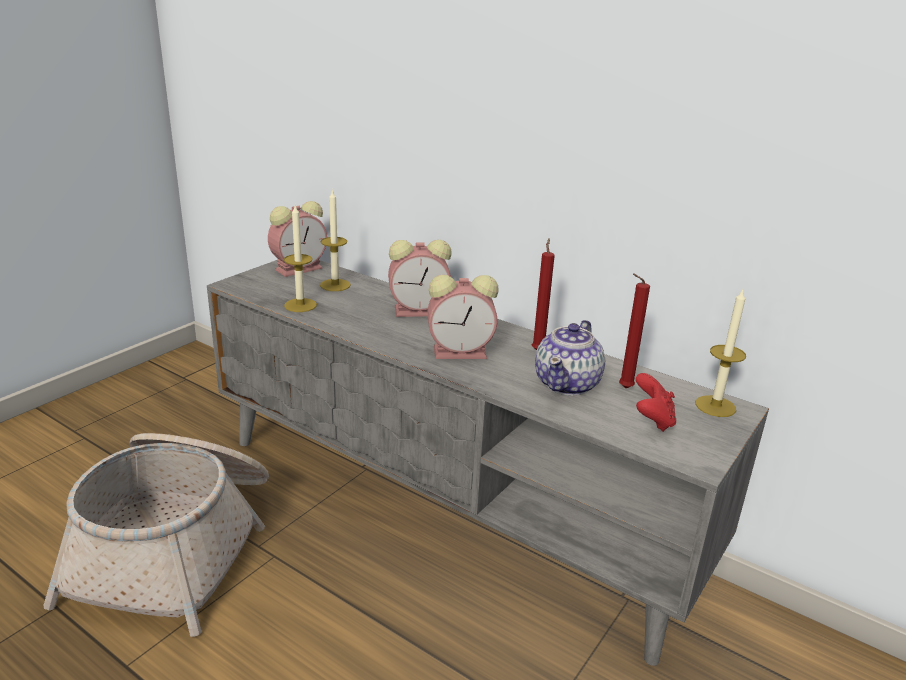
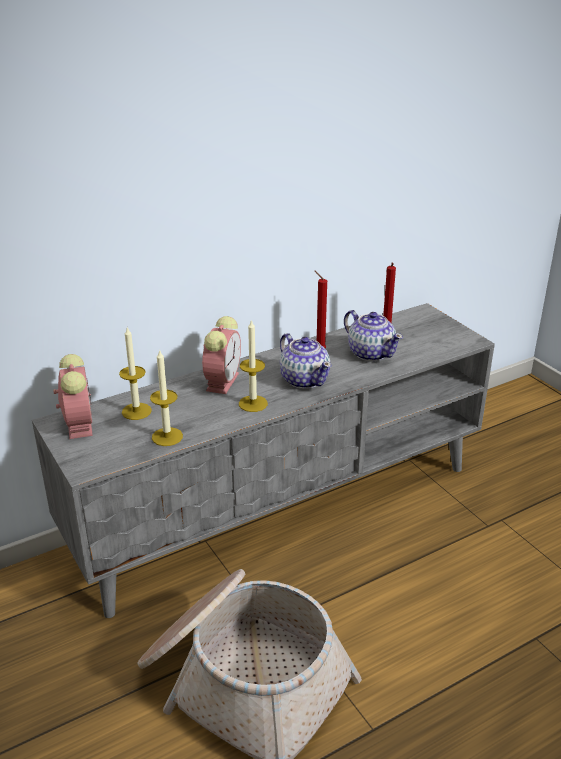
camera: 65 degrees left, 5 degrees up
alarm clock [427,275,499,359] -> teapot [280,333,332,389]
red game controller [636,373,676,432] -> none
candle [695,290,746,417] -> candle moved to [239,319,268,412]

